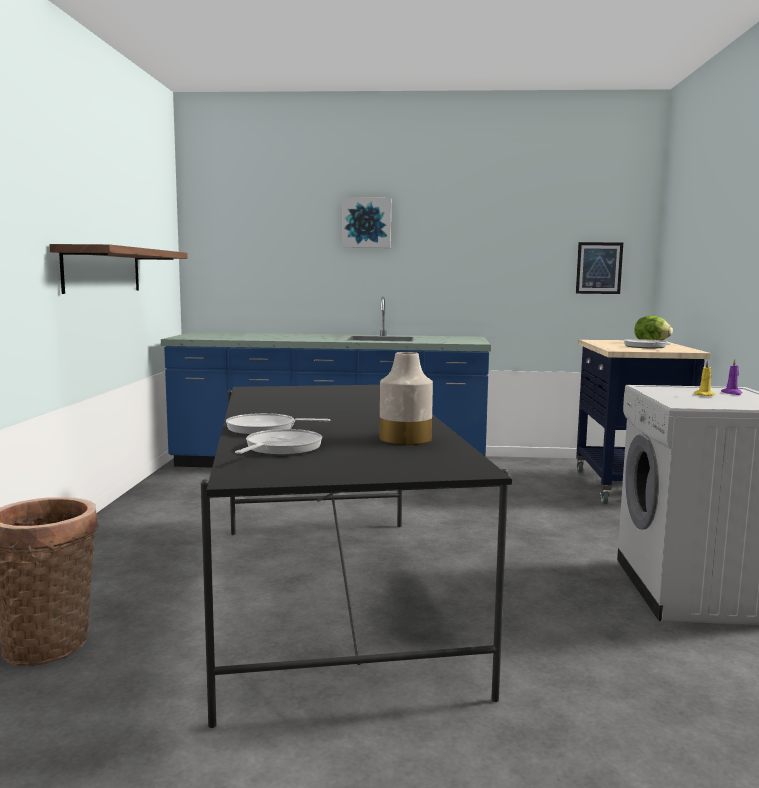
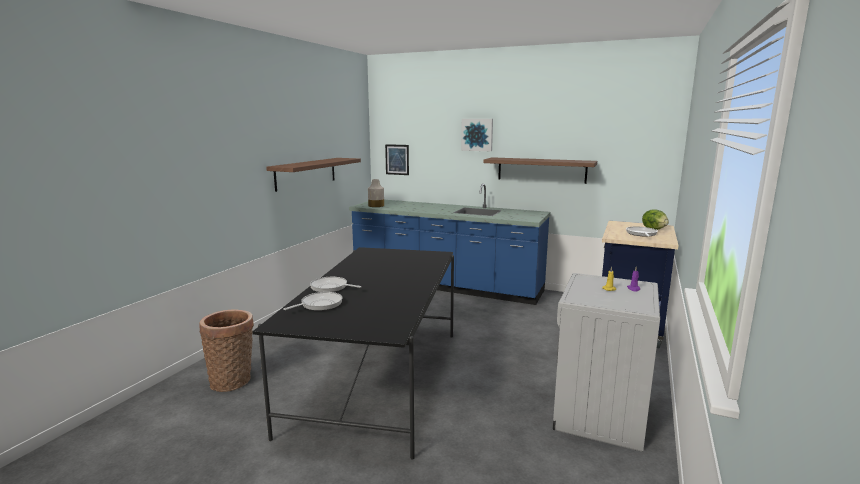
camera: 20 degrees right, 5 degrees up
beige vase [379,352,433,445] -> beige vase moved to [368,179,384,207]
picture [576,242,623,294] -> picture moved to [385,144,409,175]
none -> shelf [483,157,597,184]

